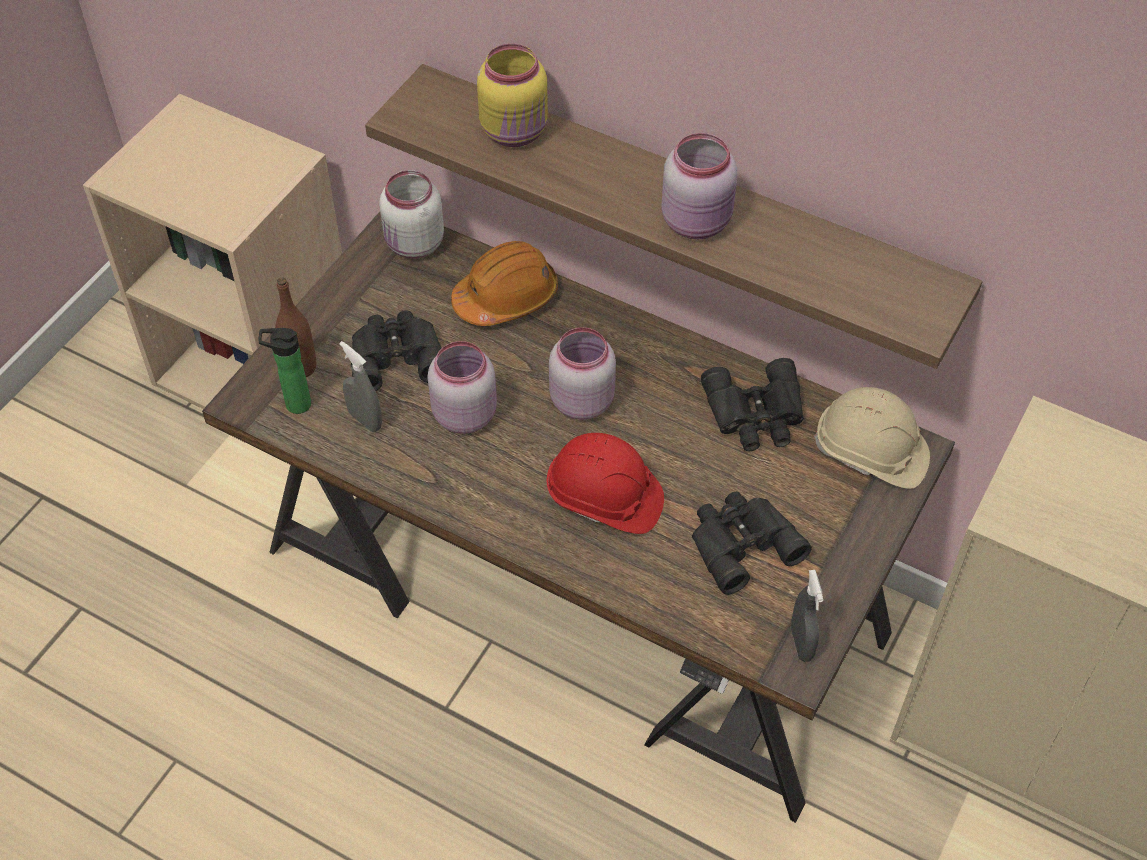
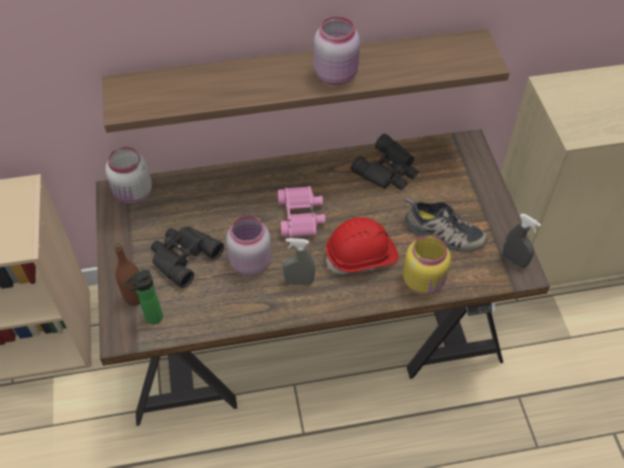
camera: 40 degrees left, 0 degrees up
grey spray bottle [339,341,382,432] -> grey spray bottle moved to [283,238,315,285]
orange hard hat [451,241,558,326] -> none
yellow jar [477,44,548,147] -> yellow jar moved to [403,235,451,295]
pink jar [549,327,616,420] -> pink binoculars [278,186,325,238]
black binoculars [692,491,812,595] -> shoe [405,198,488,253]
beige hard hat [813,387,930,489] -> none

